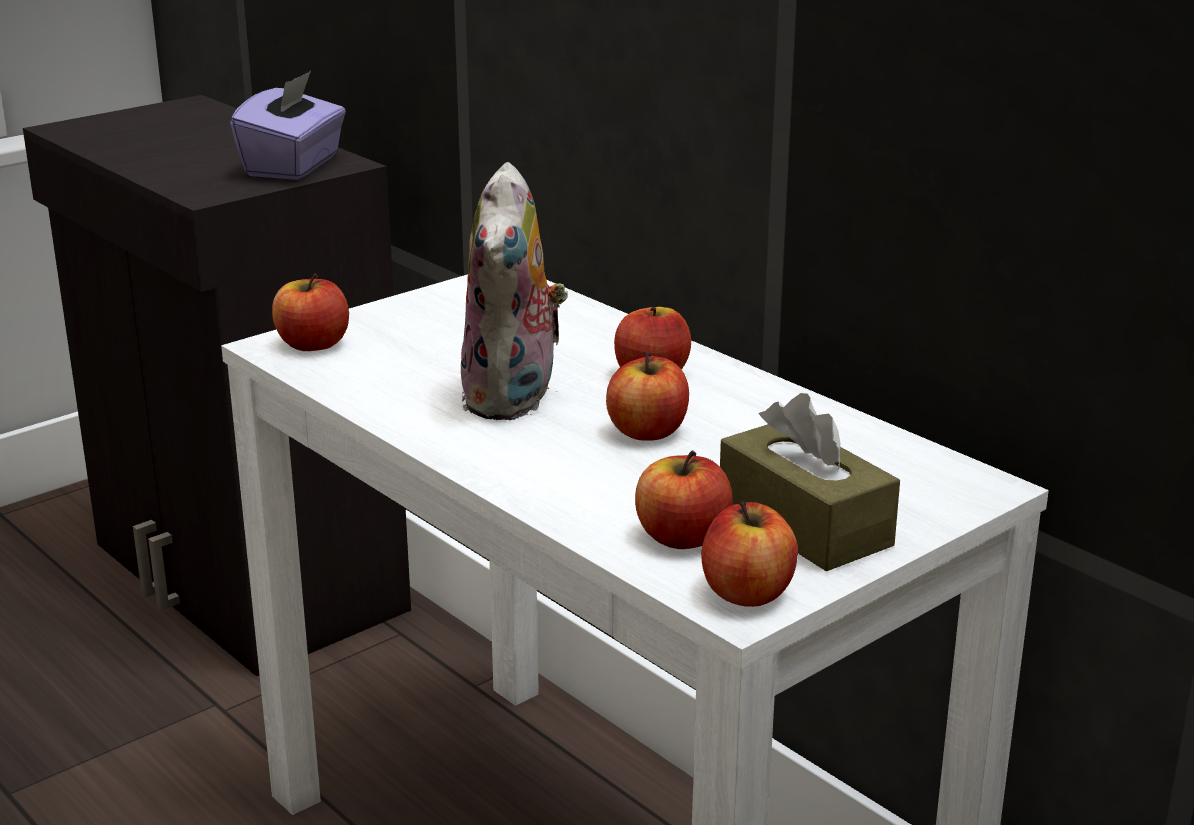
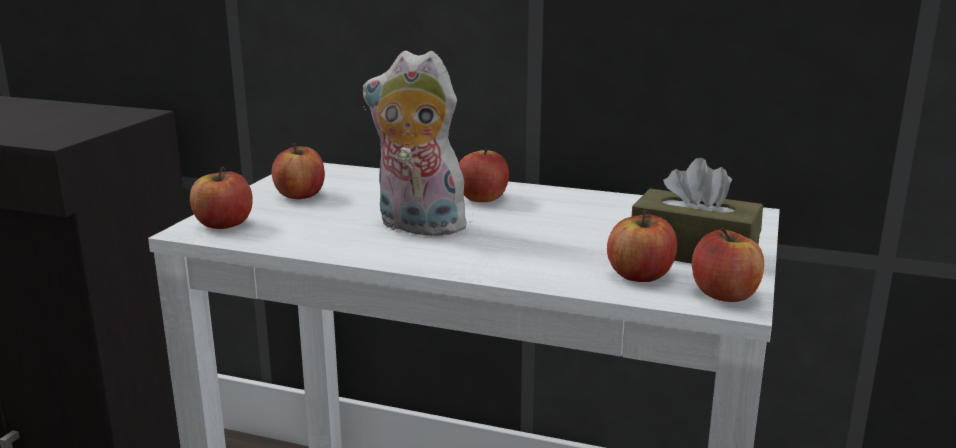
camera: 30 degrees left, 5 degrees down
purple tissue box [230,71,346,180] -> none
plush toy [461,162,568,420] -> plush toy turned 135 degrees clockwise [363,51,476,236]
apple [606,352,689,441] -> apple moved to [272,143,325,199]

